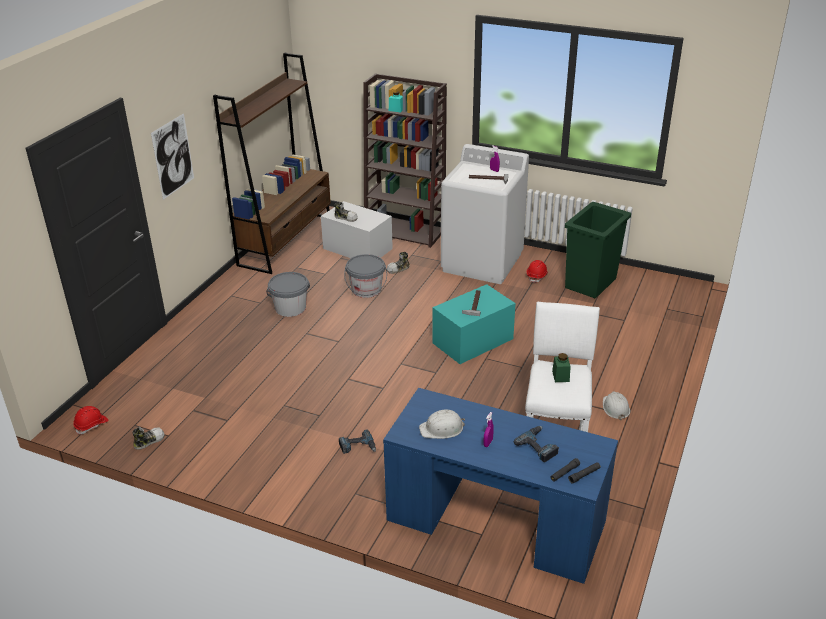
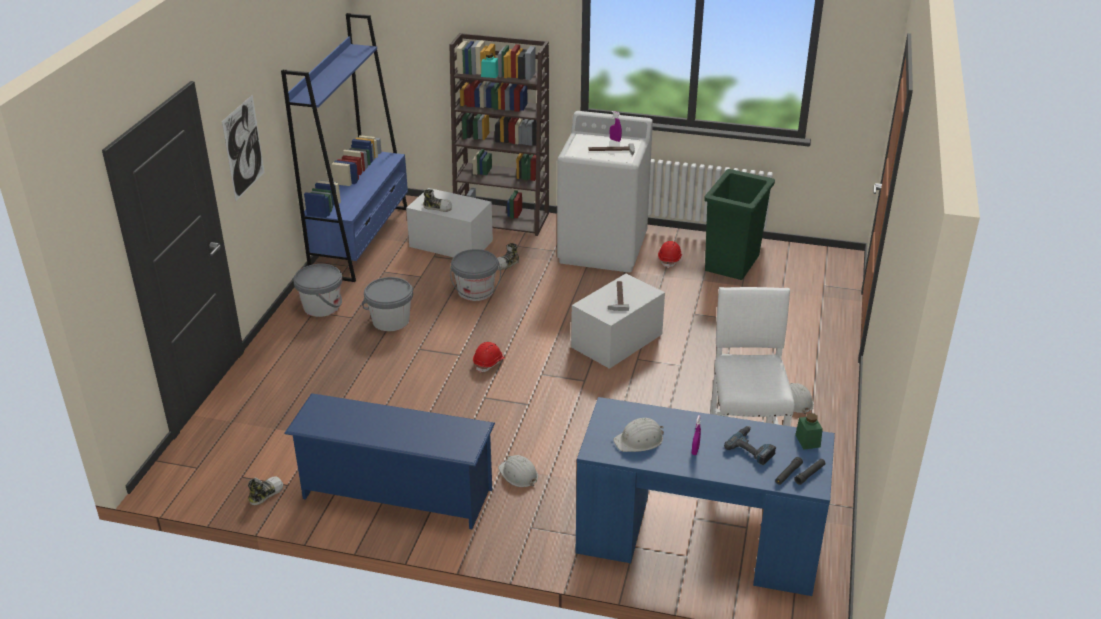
camera: 10 degrees left, 0 degrees up
red hard hat [73,406,108,435] -> red hard hat moved to [473,342,505,373]
brown bookcase [213,53,331,274] -> blue bookcase [281,13,408,282]
power drill [339,430,376,454] -> white hard hat [498,455,538,487]
turquoise storage box [433,284,516,364] -> white storage box [571,274,665,369]
green jar [552,353,571,382] -> green jar moved to [795,413,823,450]
none -> blue shoe rack [284,393,495,529]
none -> grey bucket [293,264,343,317]

